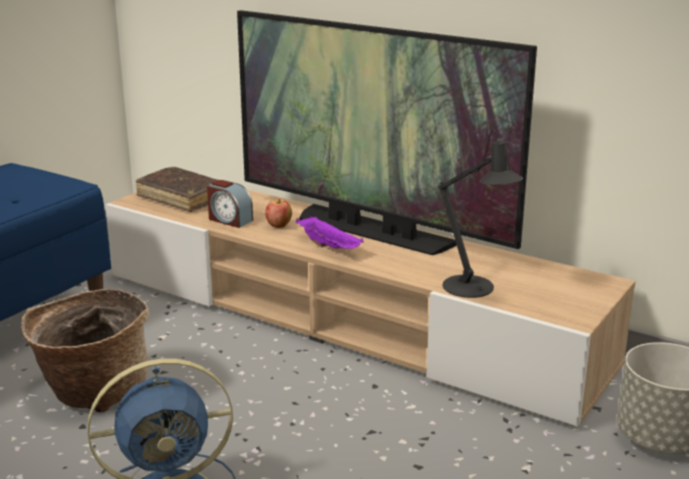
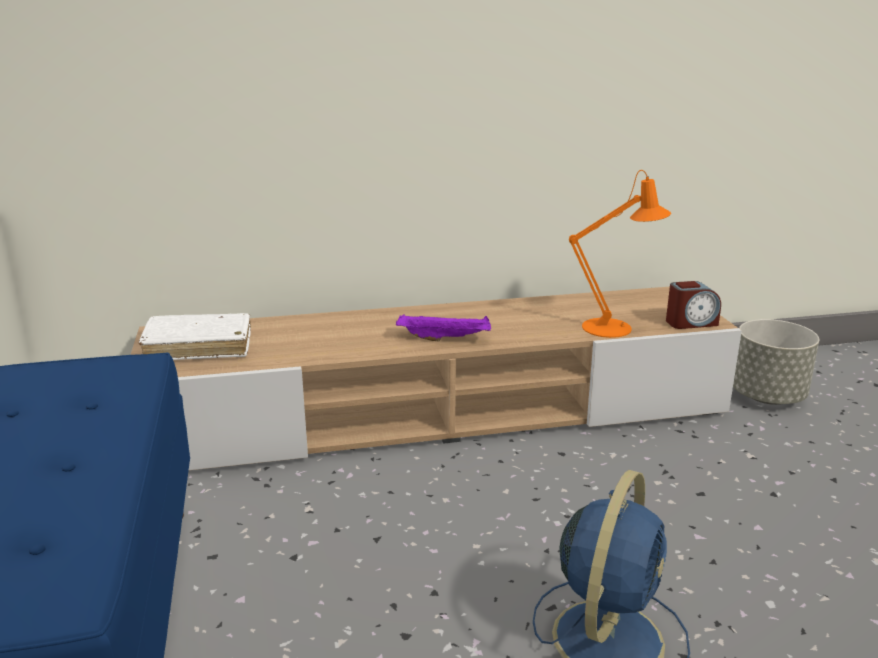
camera: 45 degrees left, 0 degrees up
basket [21,289,150,412] -> none
brown book [136,167,217,212] -> white book [139,313,251,360]
alarm clock [207,180,253,228] -> alarm clock moved to [666,281,721,329]
television [237,10,537,255] -> none
apple [265,199,292,228] -> none
black table lamp [438,130,523,298] -> orange table lamp [569,170,671,338]

